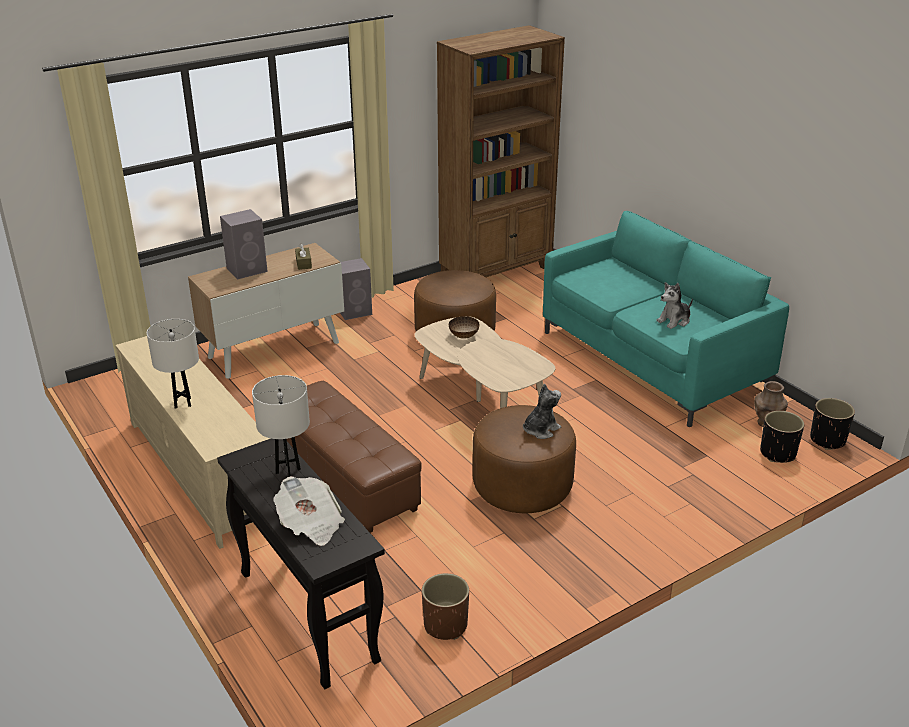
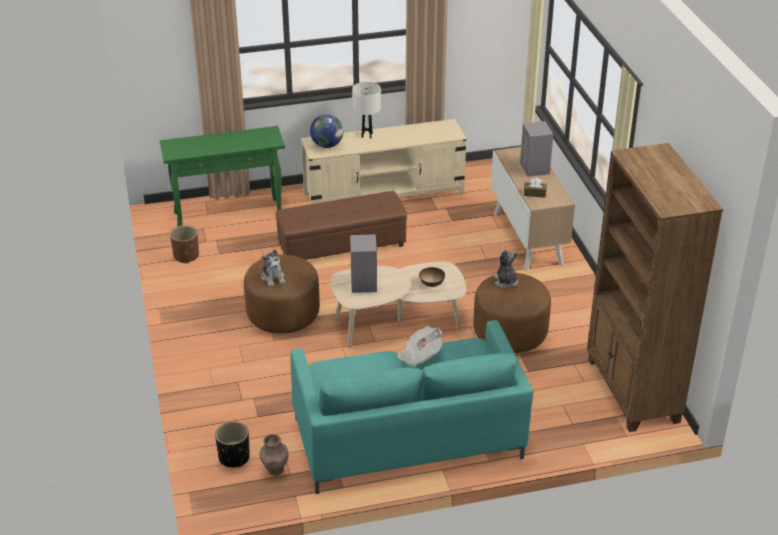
camera: 110 degrees right, 5 degrees up
black console table [217,438,385,689] -> green console table [160,126,285,227]
white table lamp [252,375,310,477] -> none
newspaper [273,476,345,546] -> newspaper moved to [398,326,443,367]
grey speaker [340,258,372,320] -> grey speaker moved to [350,234,377,293]
plush toy [656,282,693,329] -> plush toy moved to [494,250,518,288]
black planter [810,398,855,450] -> none
none -> globe [310,114,343,148]

